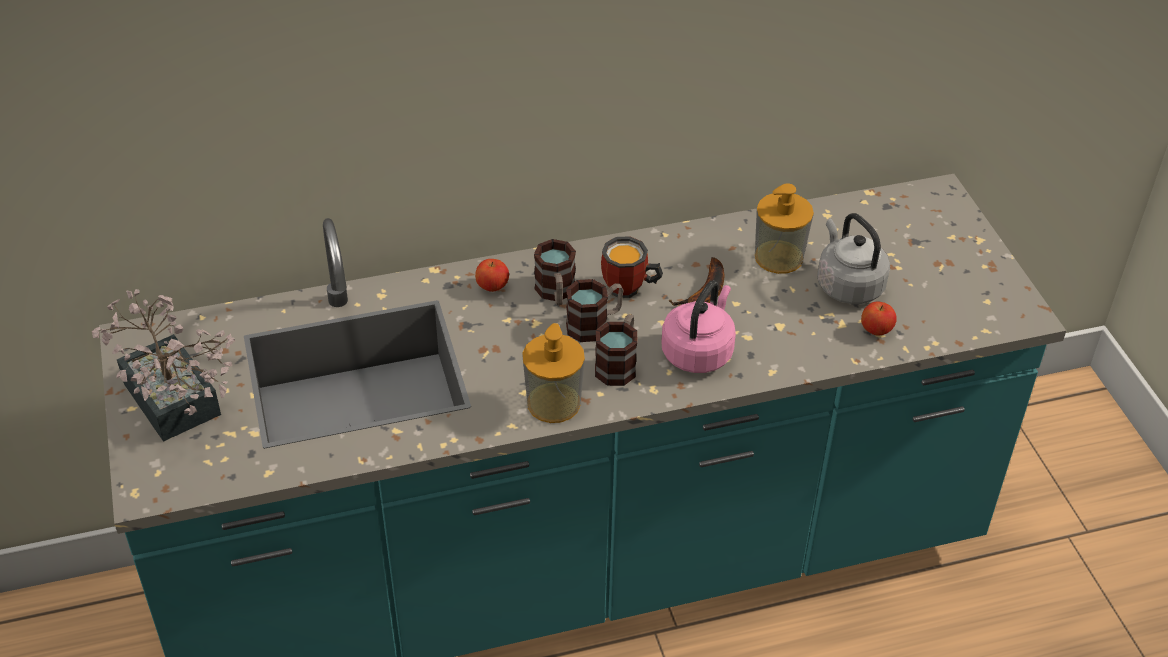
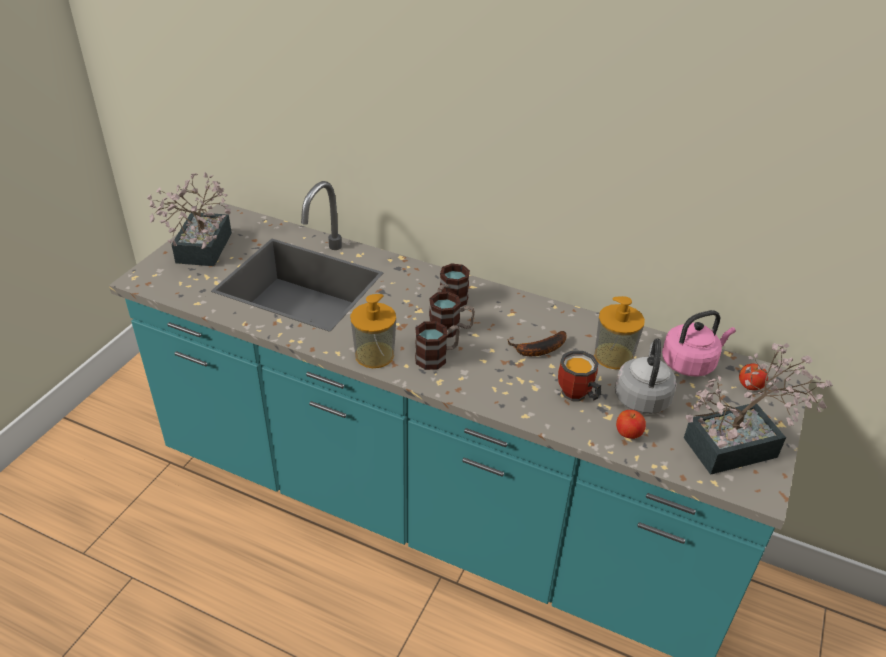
camera: 40 degrees right, 5 degrees down
apple [475,259,509,292] -> apple moved to [739,363,768,390]
mug [601,236,663,298] -> mug moved to [558,350,602,402]
pink kettle [661,281,736,373] -> pink kettle moved to [662,310,736,377]
none -> potted plant [684,343,833,475]

